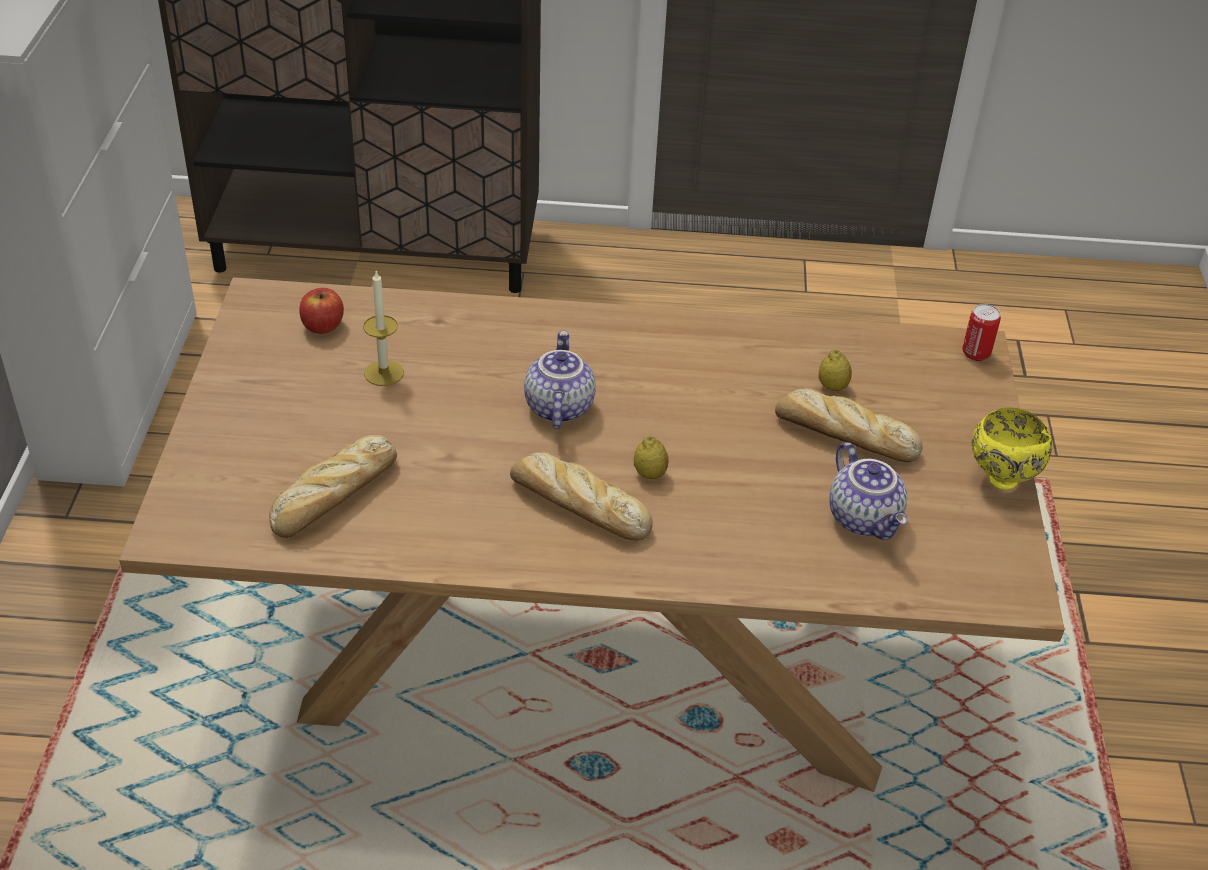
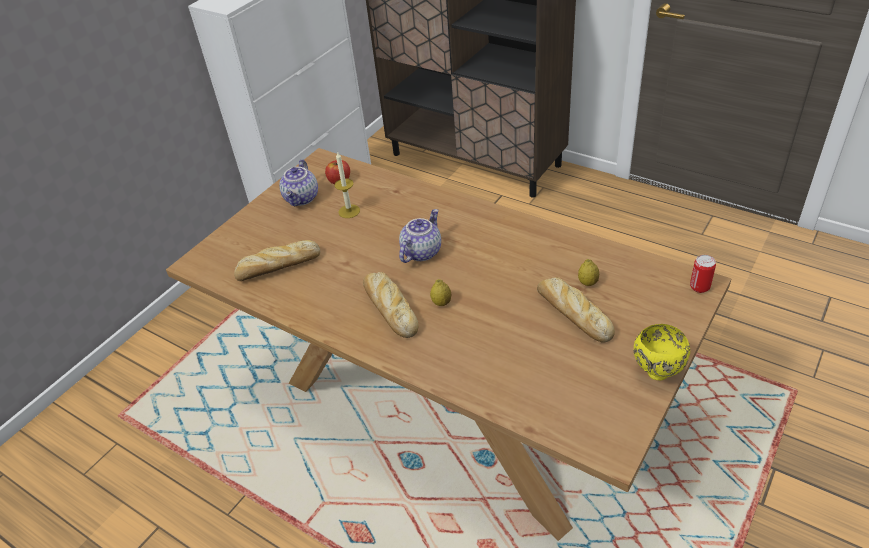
camera: 35 degrees right, 0 degrees up
teapot [829,442,907,540] -> teapot moved to [279,159,318,206]

